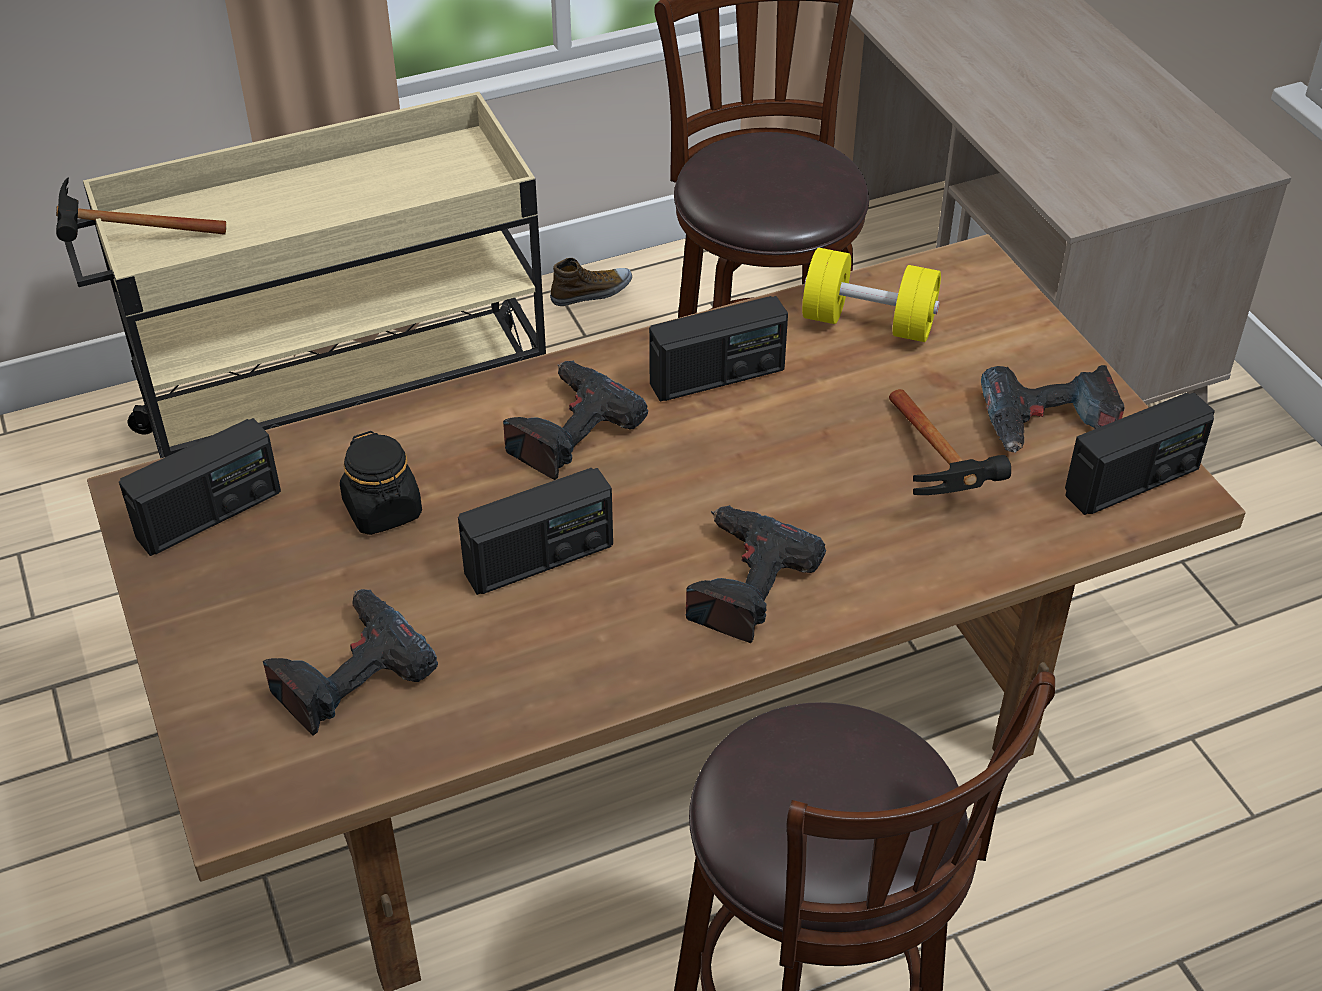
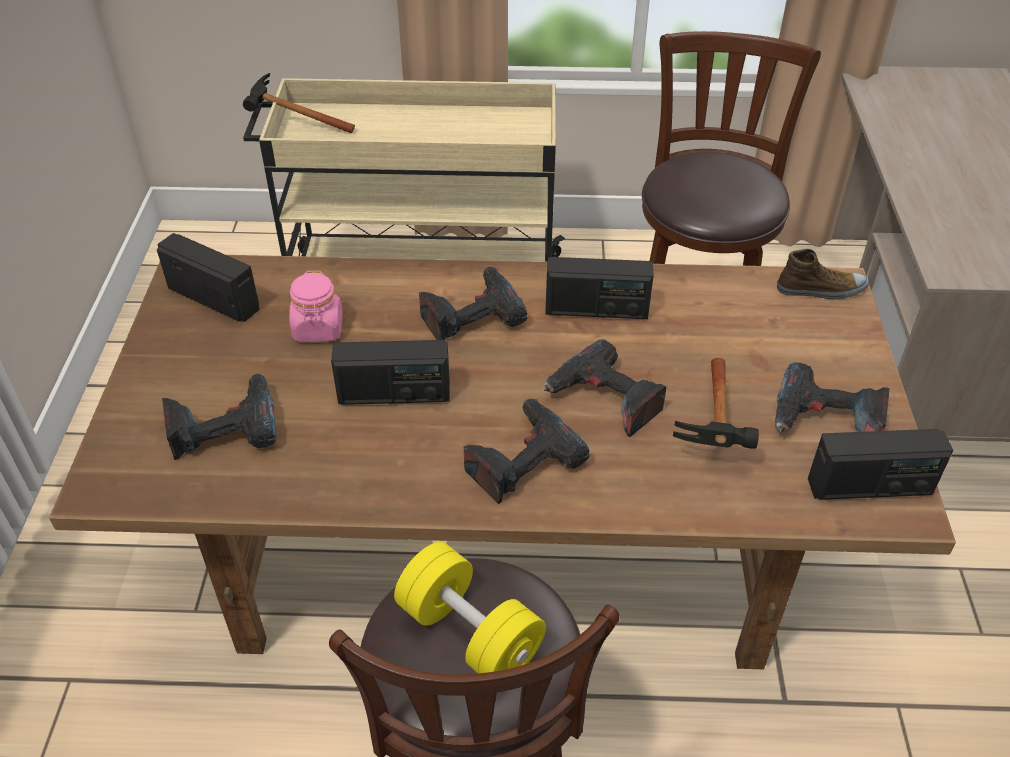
camera: 25 degrees right, 0 degrees up
radio [119,418,281,556] -> radio turned 135 degrees counterclockwise [157,233,259,322]
black jar [340,431,422,535] -> pink jar [289,271,343,342]
shoe [550,258,632,306] -> shoe moved to [777,249,869,299]
yellow dumbbell [802,248,941,342] -> yellow dumbbell moved to [394,542,546,673]
none -> power drill [544,339,666,437]

